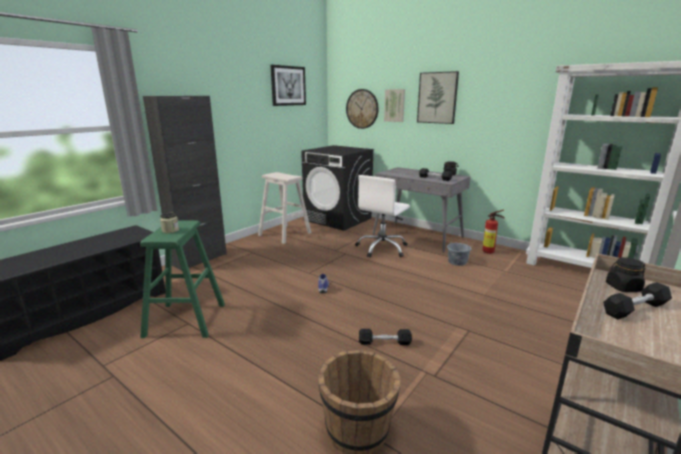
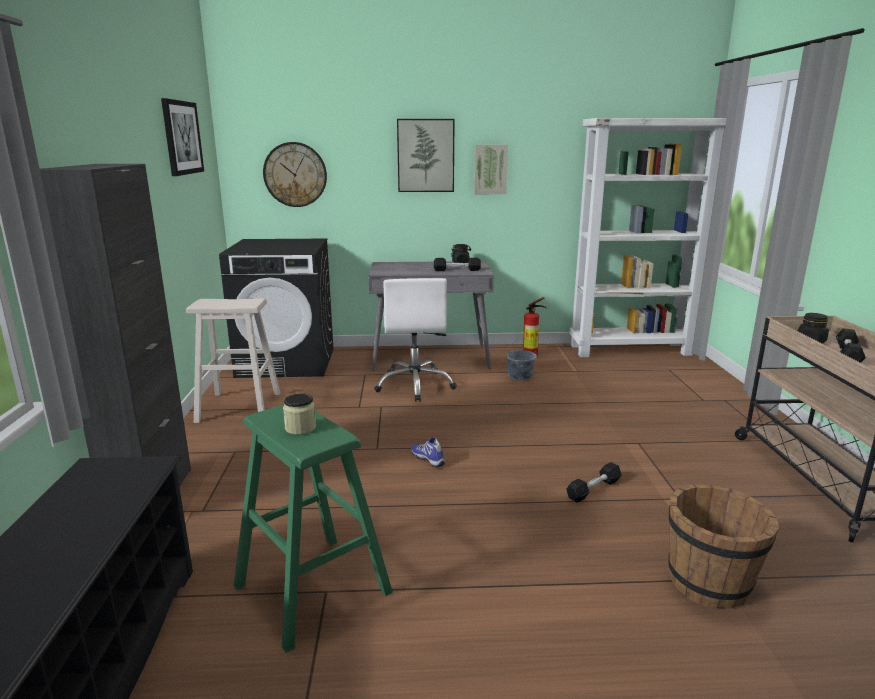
camera: 40 degrees left, 0 degrees up
picture [384,89,405,122] -> picture moved to [474,145,508,194]

